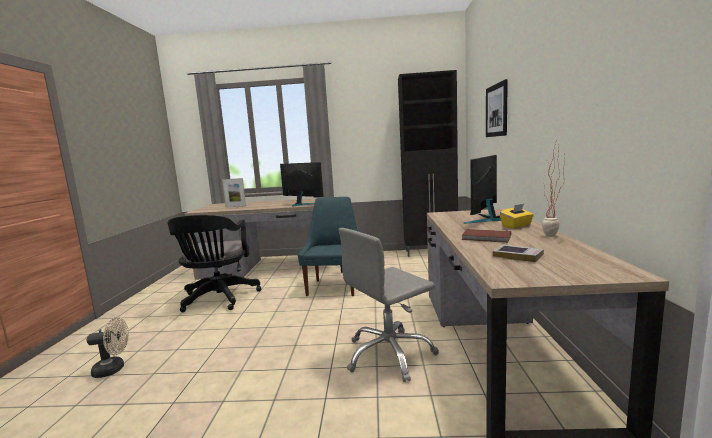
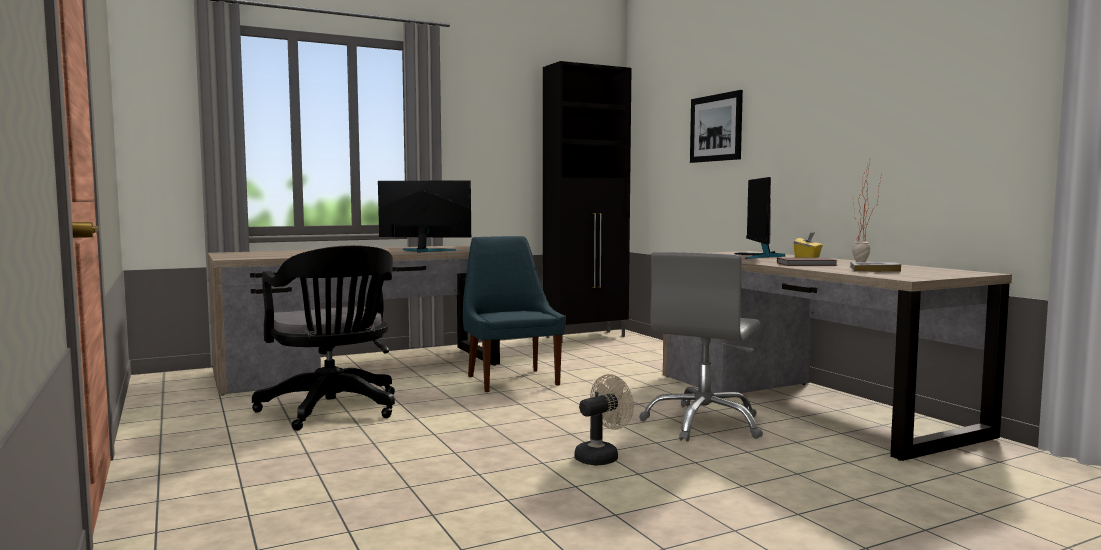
camera: 30 degrees left, 5 degrees down
beige fan [87,317,129,378] -> beige fan moved to [575,374,634,466]
picture frame [222,178,246,208] -> none

